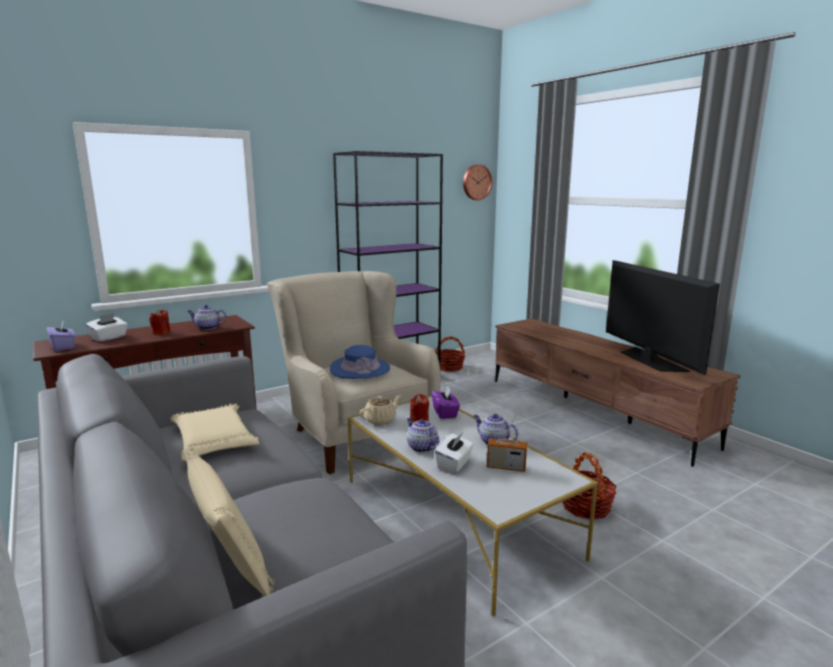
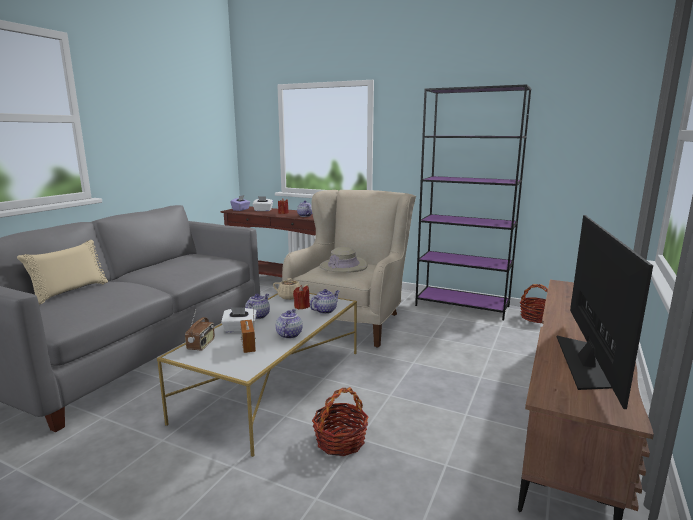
camera: 60 degrees right, 0 degrees up
beige pillow [171,403,260,461] -> none
blue hat [330,345,390,379] -> beige hat [319,247,368,273]
purple tissue box [432,387,460,419] -> teapot [310,289,339,314]
wall clock [463,164,492,200] -> none
television [606,260,720,375] -> television turned 150 degrees clockwise [557,215,653,409]
none -> radio [185,310,215,351]

